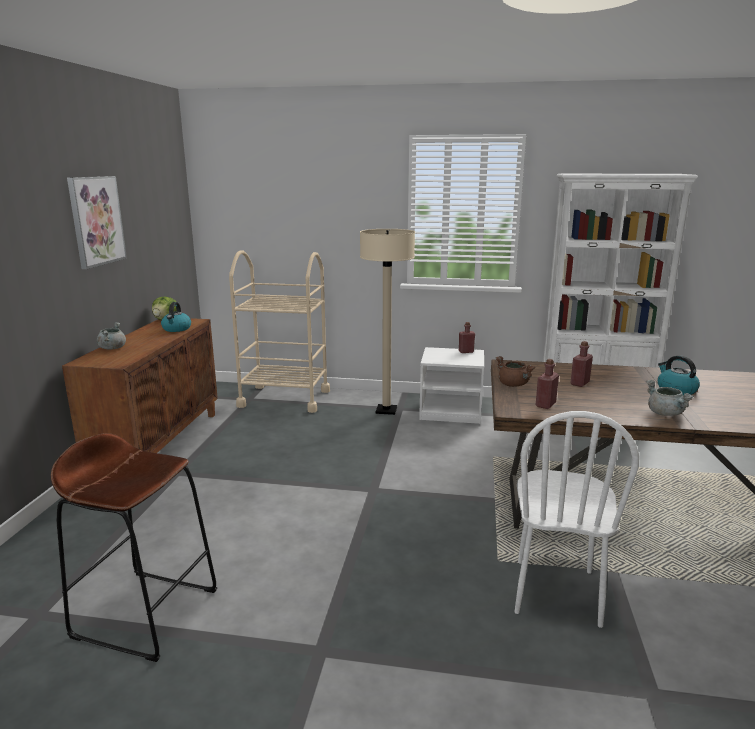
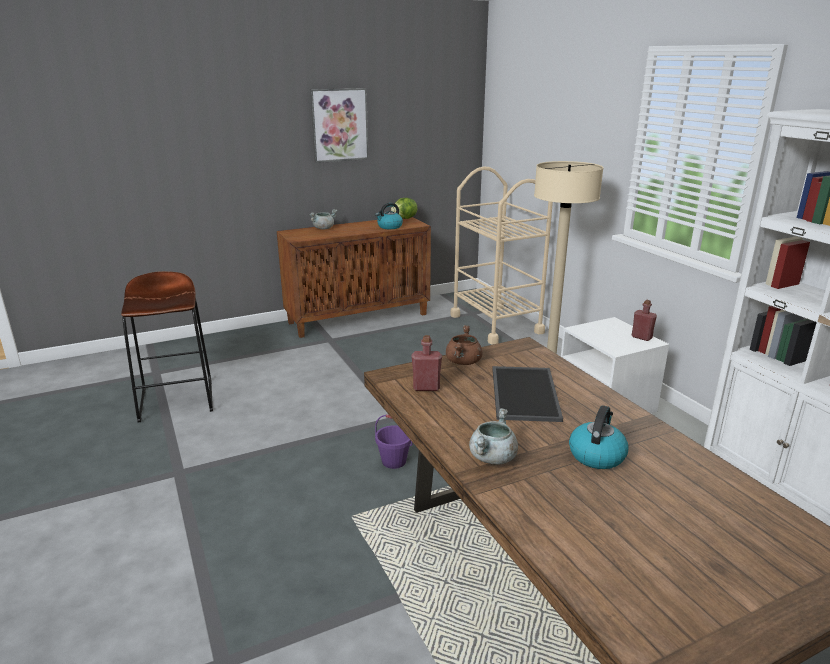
camera: 55 degrees right, 5 degrees up
white chair [514,411,639,628] -> none
red bottle [570,341,593,387] -> tray [492,366,563,422]
none -> purple bucket [375,414,412,469]

